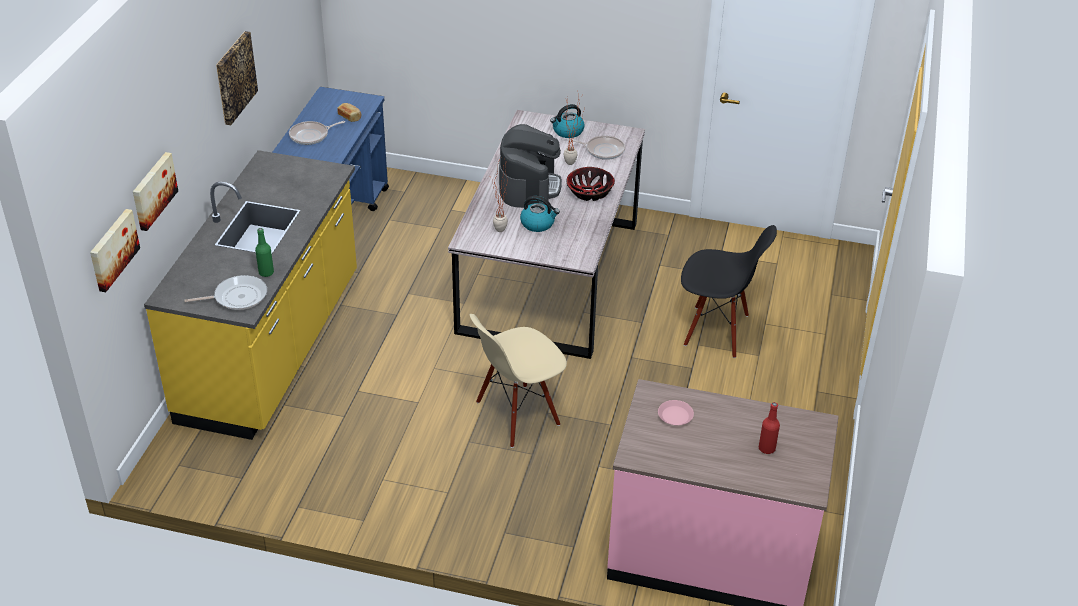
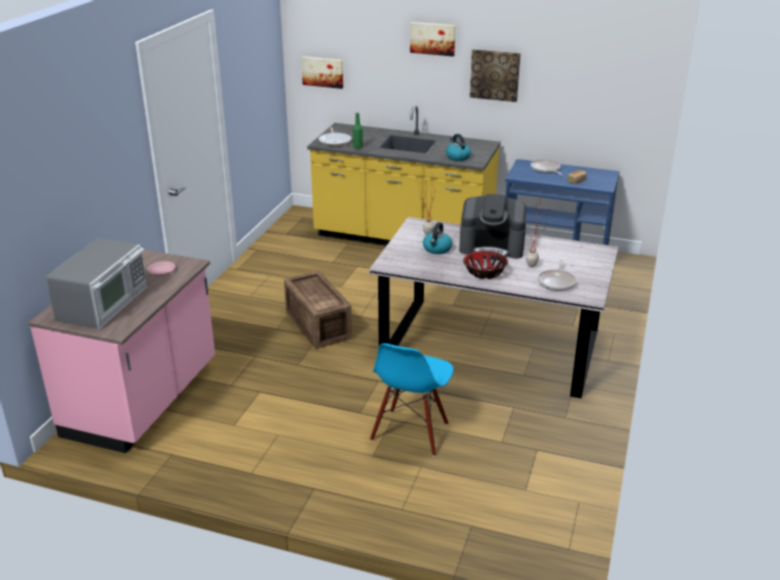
camera: 95 degrees right, 10 degrees down
picture [133,152,178,231] -> picture moved to [410,22,455,56]
beige chair [470,314,567,448] -> crate [284,271,352,349]
kettle [550,104,585,138] -> kettle moved to [446,134,471,161]
black chair [681,225,777,358] -> blue chair [370,343,454,457]
red bottle [759,402,780,454] -> microwave [45,238,147,329]

